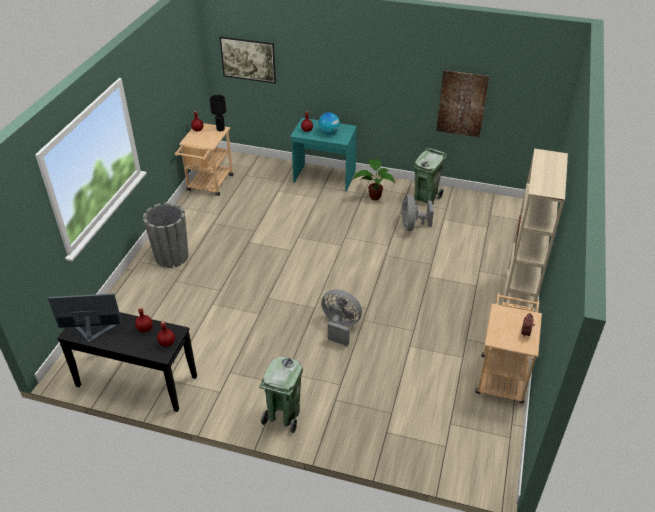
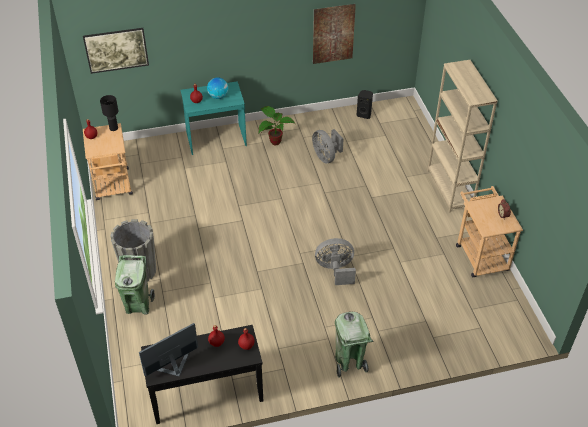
camera: 30 degrees left, 5 degrees up
green trash can [414,148,447,204] -> green trash can moved to [115,255,155,315]
none -> black speaker [357,90,373,119]

